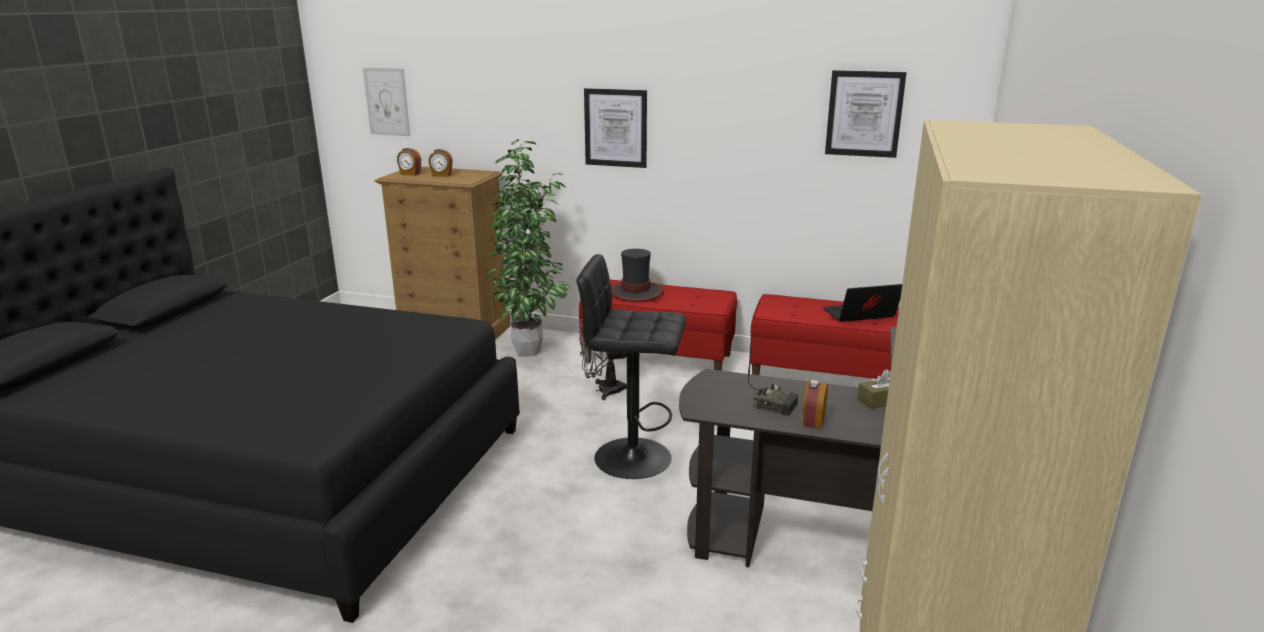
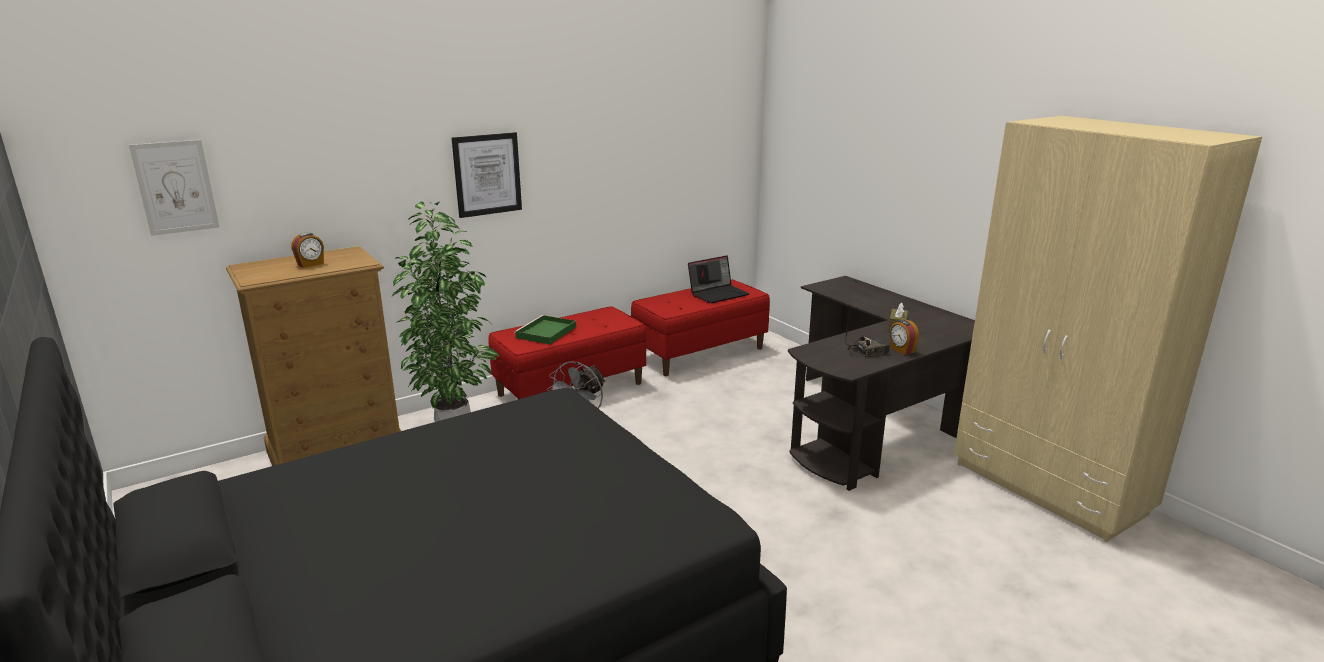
camera: 50 degrees left, 0 degrees up
alarm clock [397,148,421,176] -> none
black stool [576,254,686,479] -> none
hat [611,249,663,302] -> green tray [514,315,576,344]
laptop [823,284,902,322] -> laptop turned 150 degrees counterclockwise [688,255,750,303]
picture [825,70,907,158] -> none

